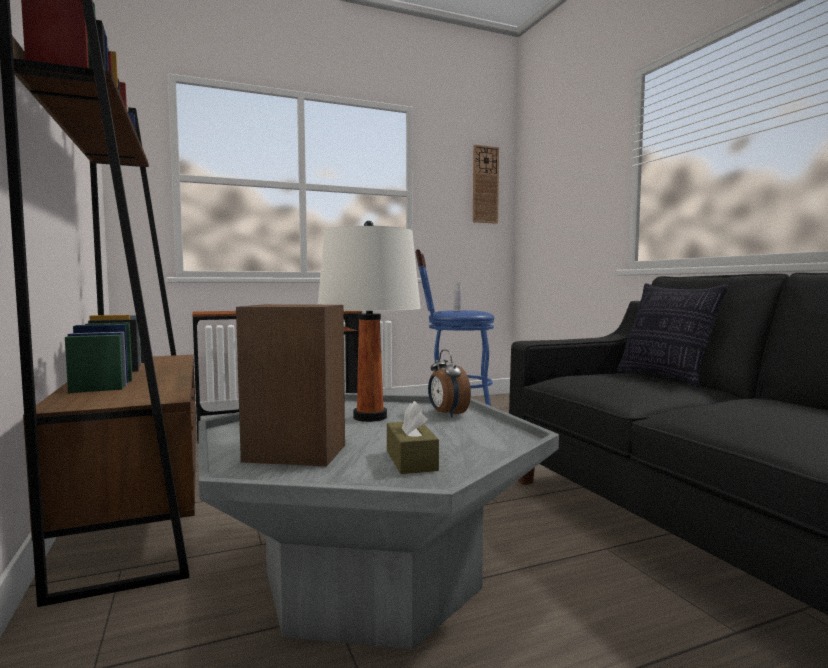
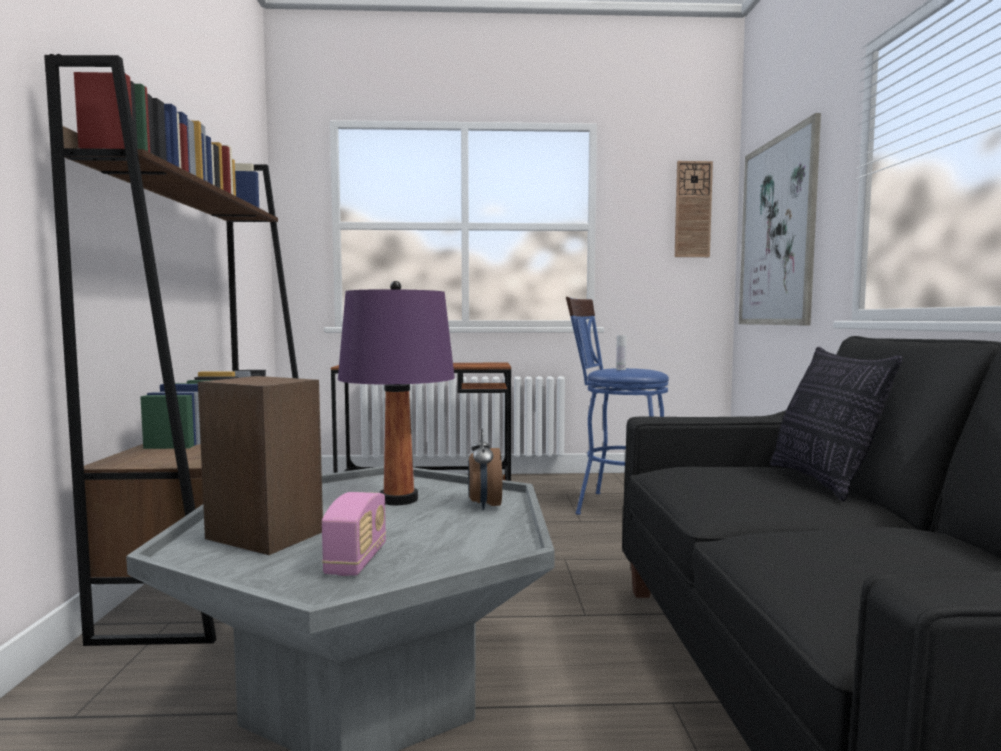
camera: 20 degrees right, 0 degrees up
white table lamp [318,221,421,422] -> purple table lamp [338,281,455,505]
brown tissue box [387,401,439,474] -> radio [322,492,386,576]
none -> picture [739,113,821,325]

